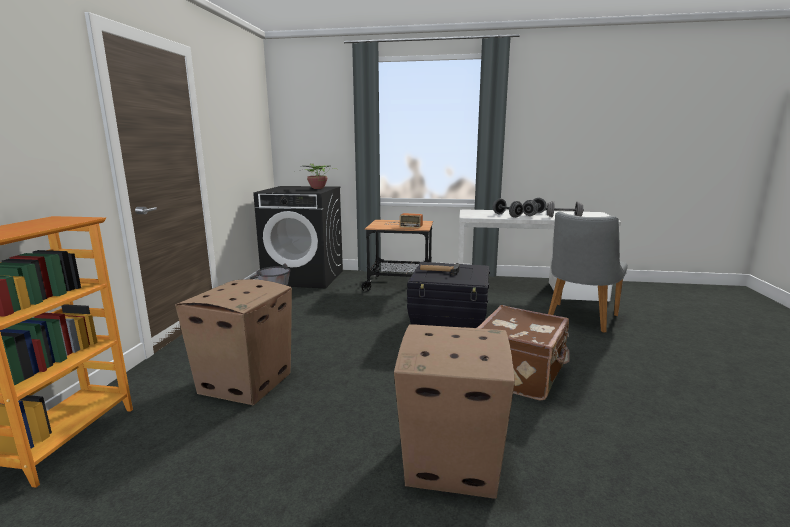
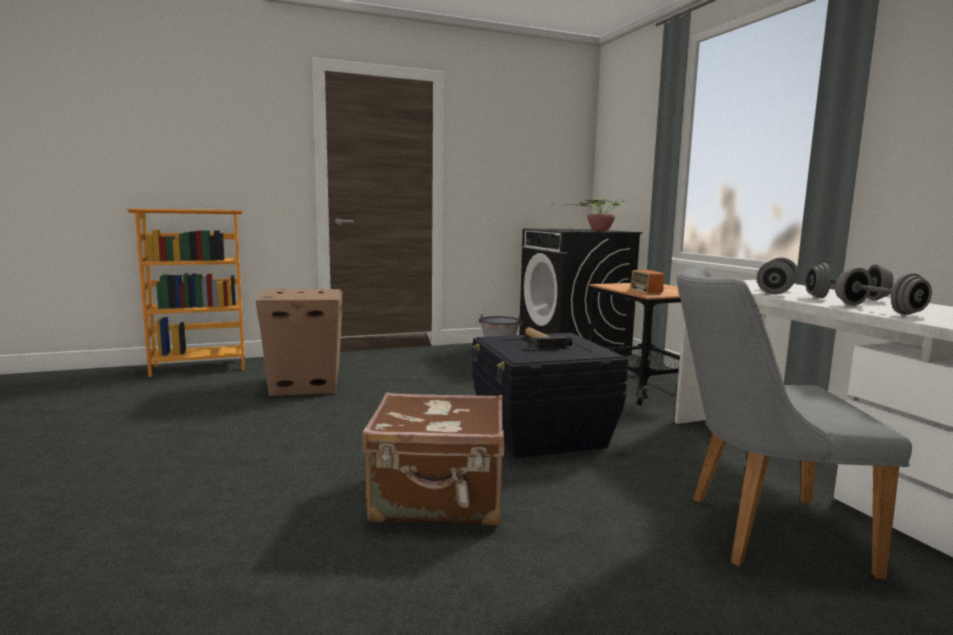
camera: 60 degrees right, 5 degrees down
cardboard box [394,324,515,499] -> none

